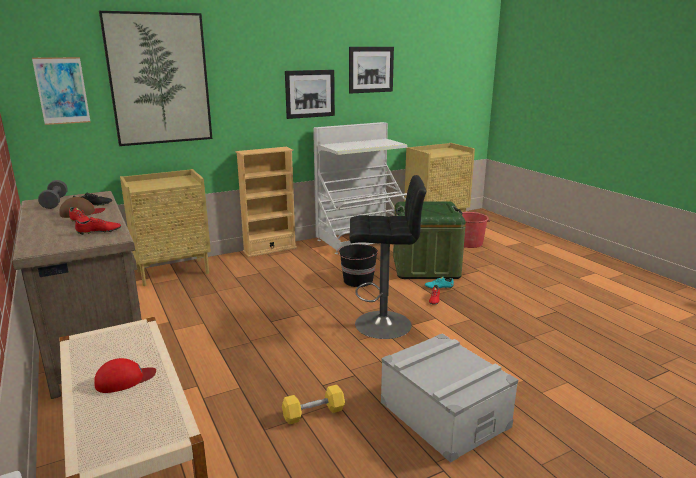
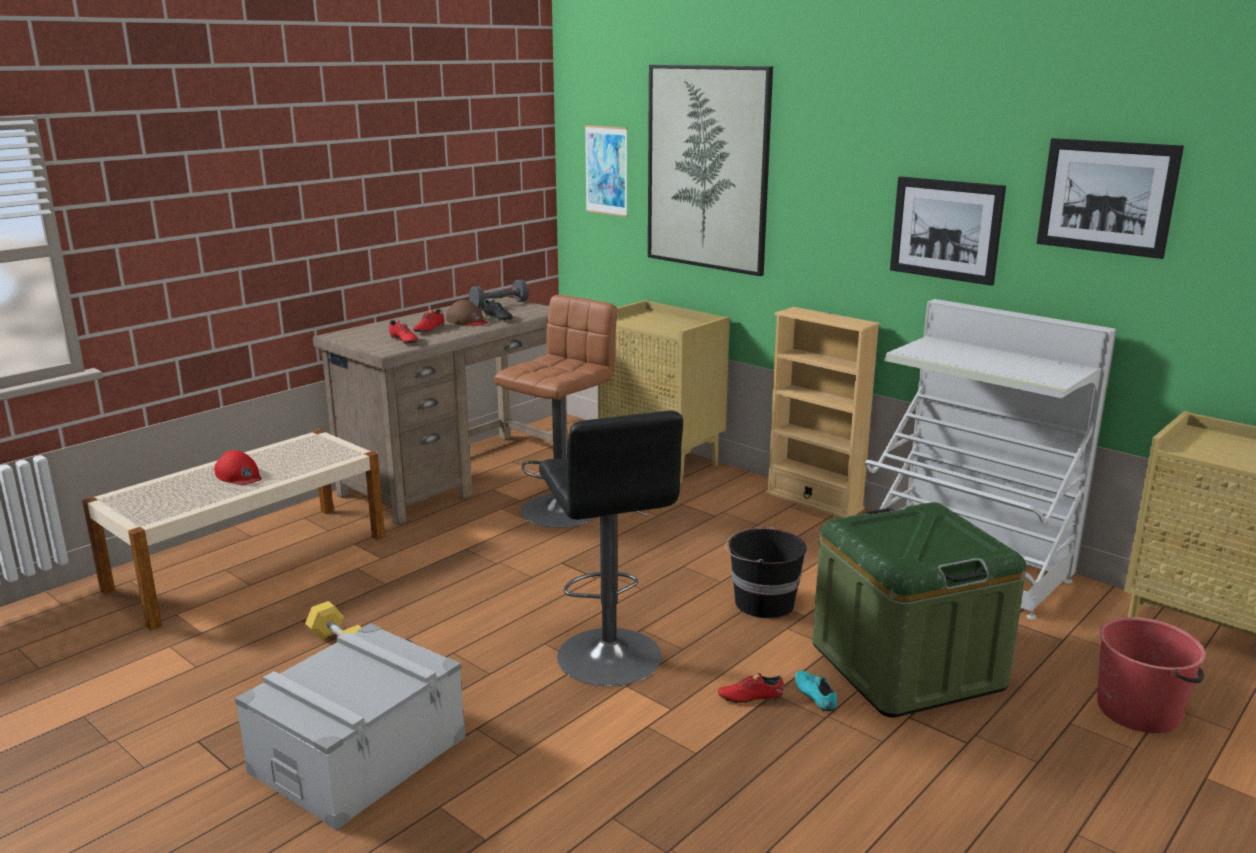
camera: 70 degrees right, 0 degrees up
none -> brown stool [494,295,617,528]

